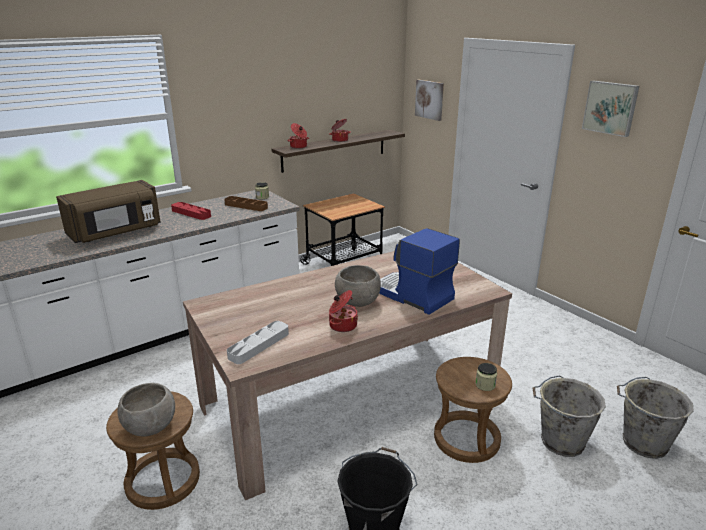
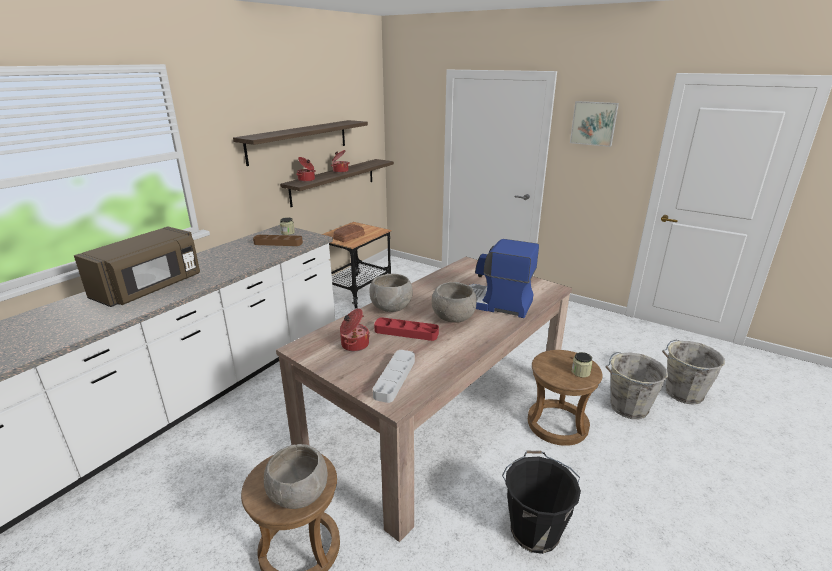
camera: 20 degrees left, 0 degrees up
red tray [171,202,211,220] -> red tray moved to [374,317,439,341]
cooking pot [329,290,358,332] -> cooking pot moved to [340,308,370,351]
picture [415,80,444,121] -> none
none -> shelf [233,120,368,166]
none -> bread [333,224,365,242]
none -> grey bowl [369,274,413,312]

